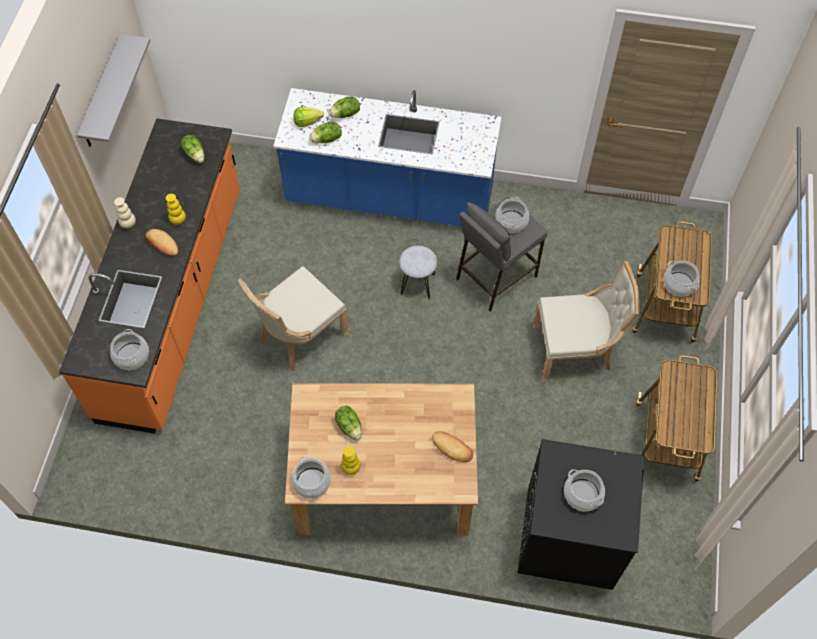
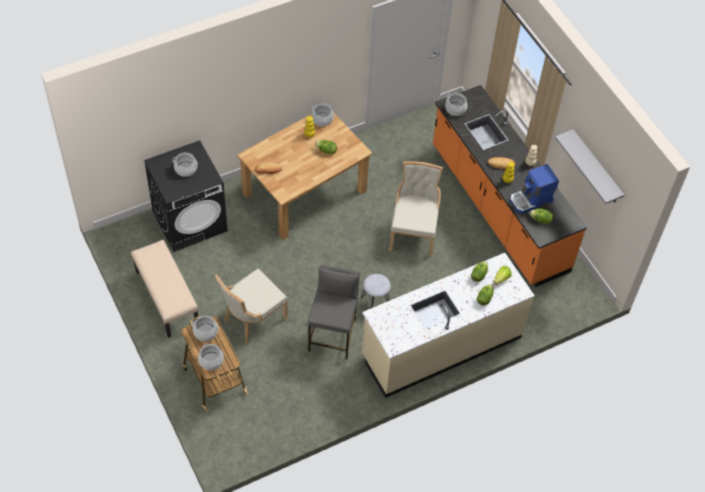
camera: 140 degrees right, 5 degrees down
blue counter [273,88,502,226] -> beige counter [362,253,535,398]
cooking pot [495,197,529,233] -> cooking pot moved to [198,343,224,370]
cart [636,355,717,481] -> beige bench [131,240,199,338]
none -> coffee machine [510,164,559,214]

